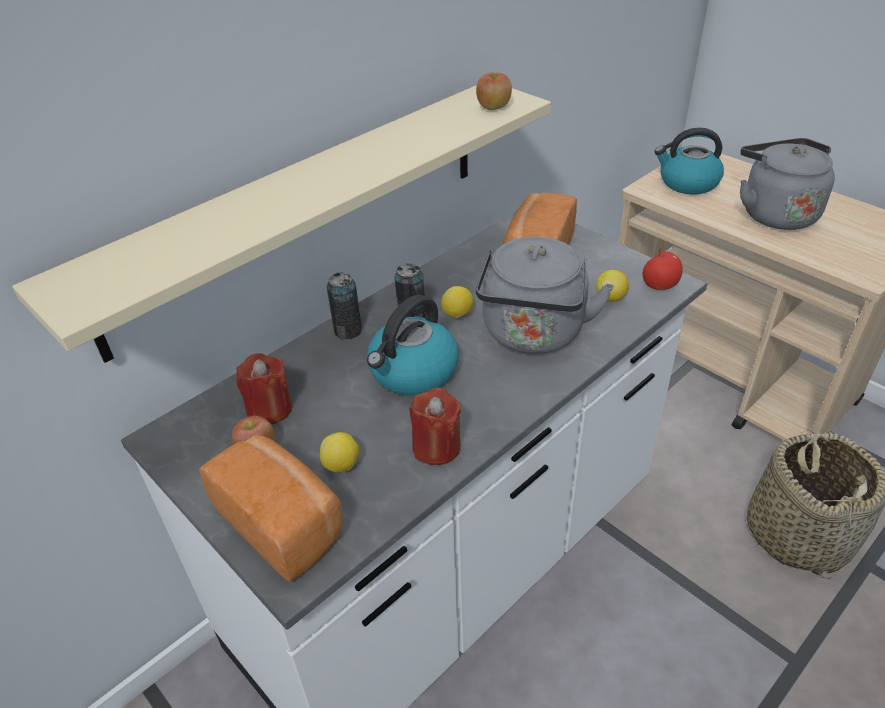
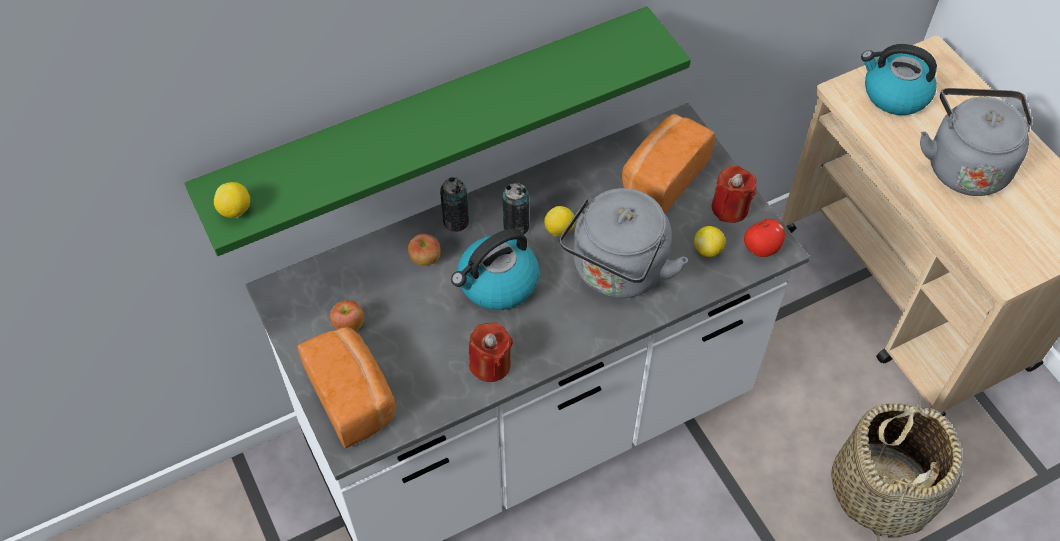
camera: 15 degrees right, 15 degrees up
beige shelf [12,85,551,363] -> green shelf [185,6,691,256]
red candle [236,353,292,425] -> red candle moved to [712,165,756,223]
lemon [320,432,359,472] -> lemon moved to [214,182,250,218]
apple [476,72,512,110] -> apple moved to [408,233,441,265]

